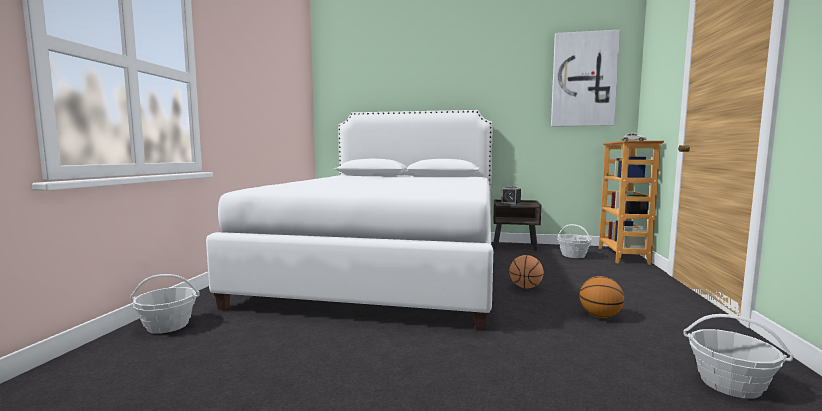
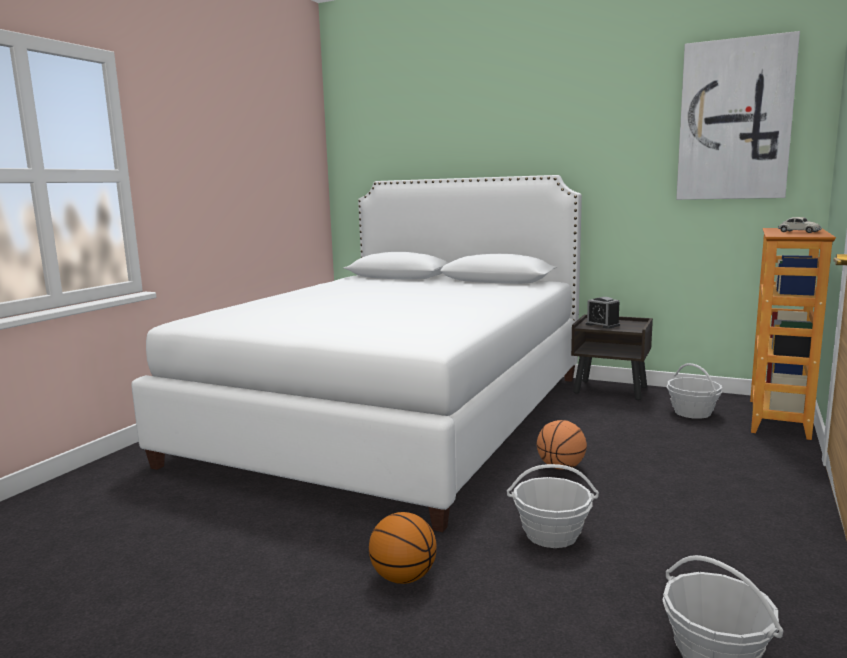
camera: 15 degrees right, 5 degrees up
basket [130,274,200,334] -> basket moved to [507,464,599,548]
basketball [579,276,624,318] -> basketball moved to [369,512,437,584]

